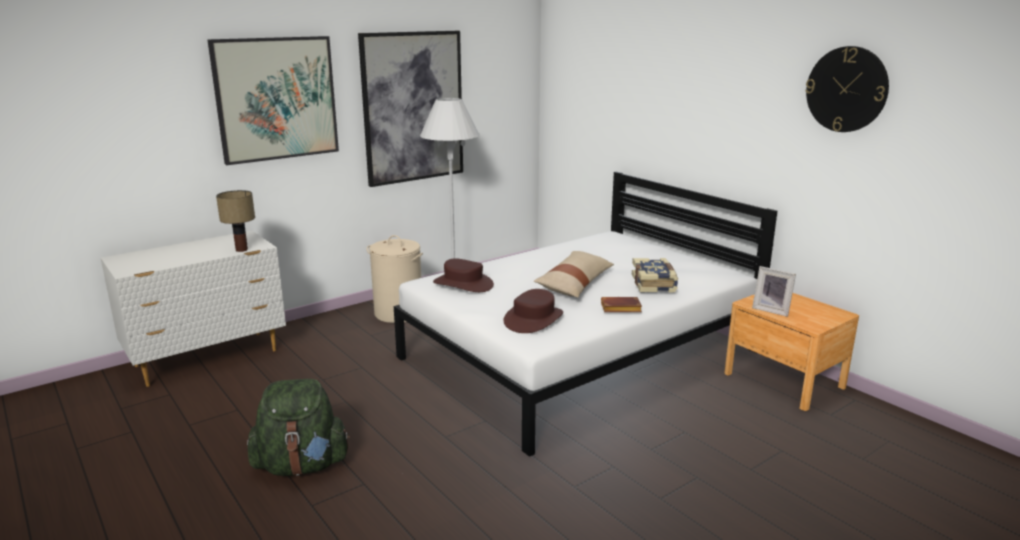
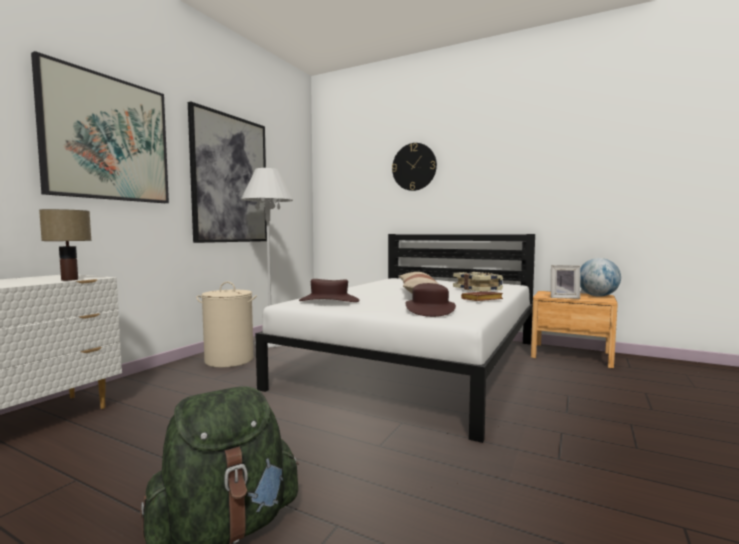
camera: 25 degrees left, 15 degrees down
wall clock [805,46,889,132] -> wall clock moved to [392,143,437,191]
none -> globe [580,258,621,297]

